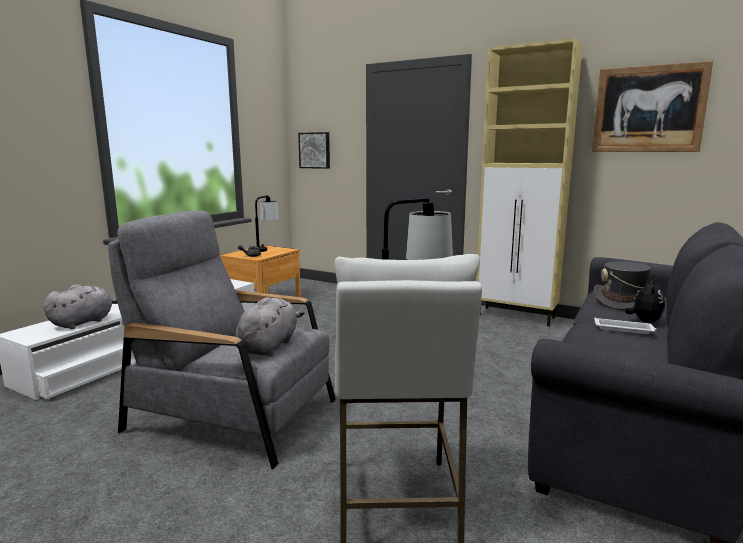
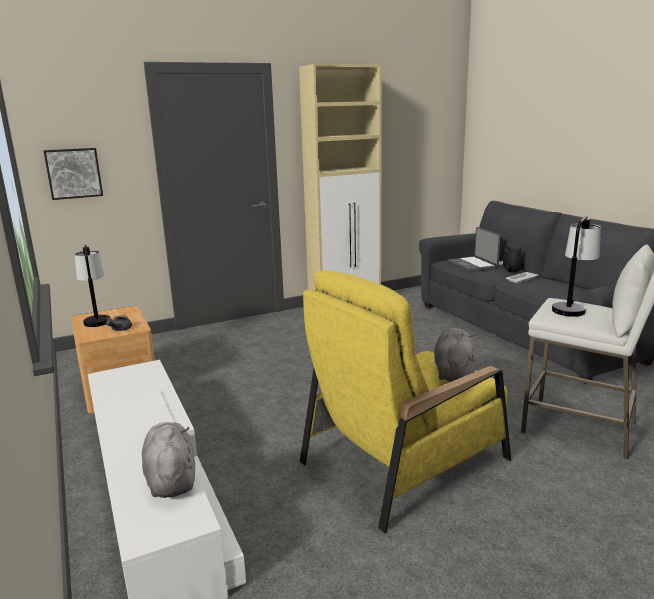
camera: 55 degrees left, 5 degrees up
grey armchair [108,211,335,469] -> yellow armchair [300,270,511,533]
grey plush toy [235,297,304,356] -> grey plush toy turned 45 degrees clockwise [434,328,476,382]
picture [592,61,713,152] -> none
grey hat [594,261,651,310] -> laptop [448,227,501,272]

